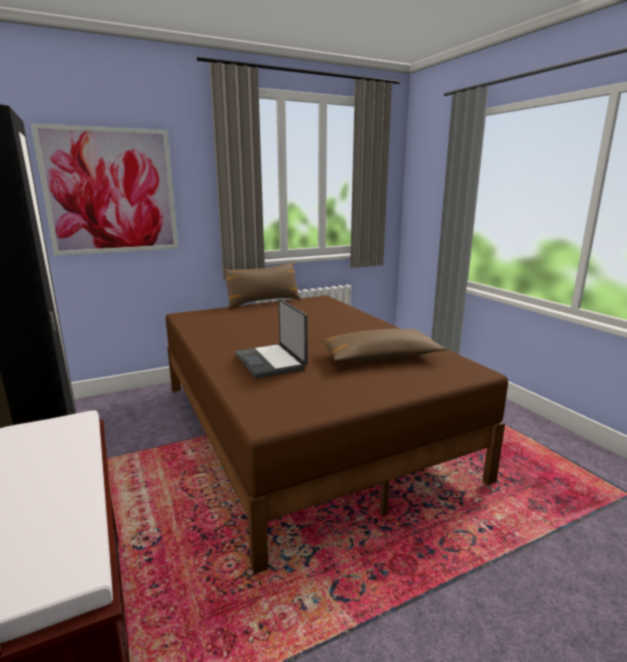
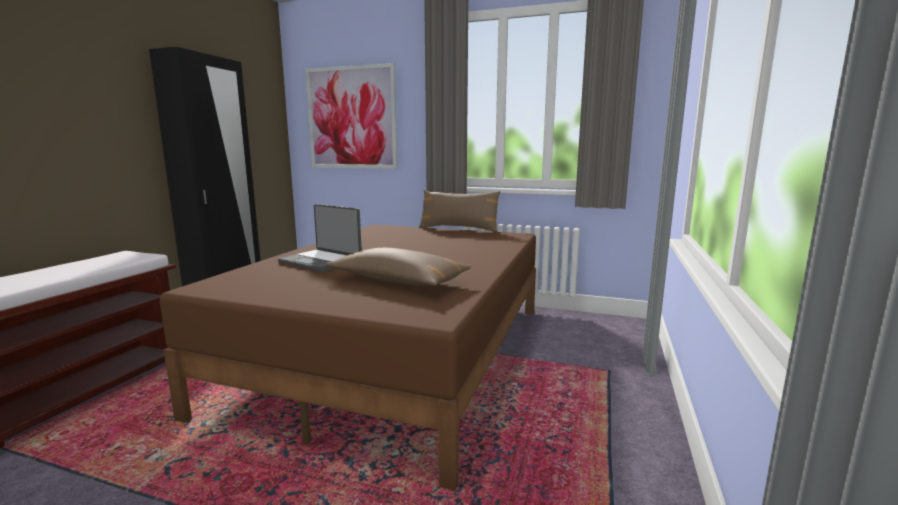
camera: 45 degrees right, 5 degrees down
laptop [235,299,308,378] -> laptop turned 75 degrees counterclockwise [278,204,362,272]

